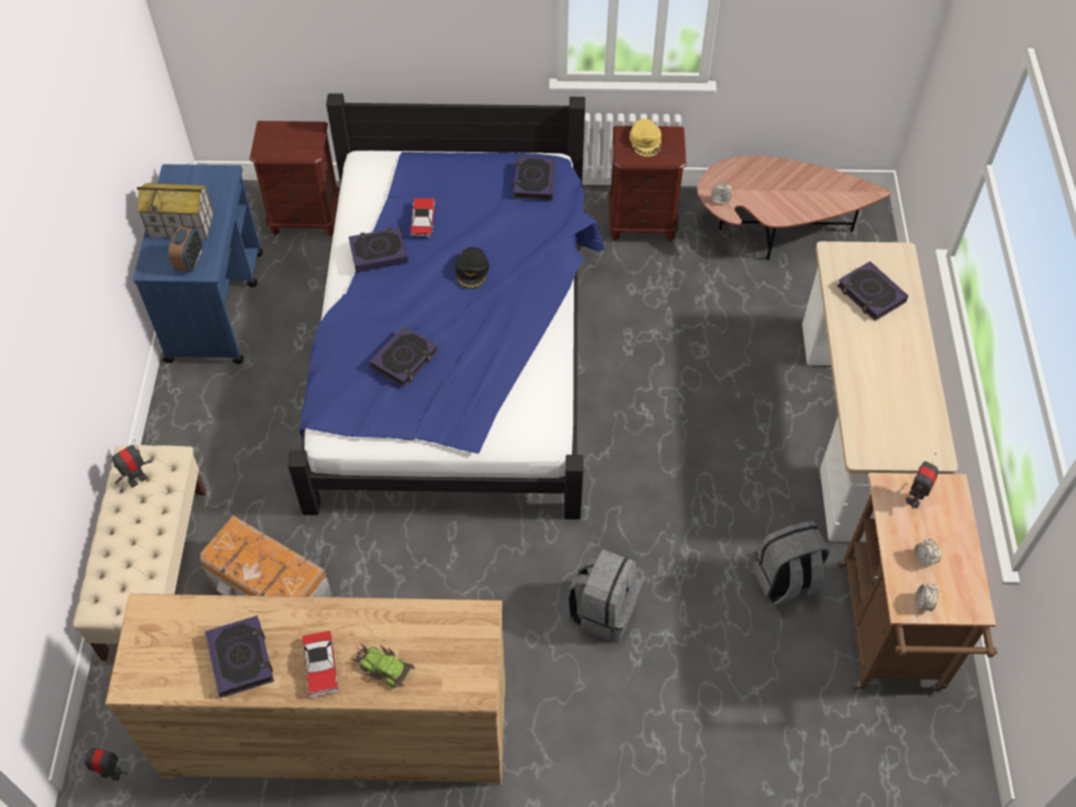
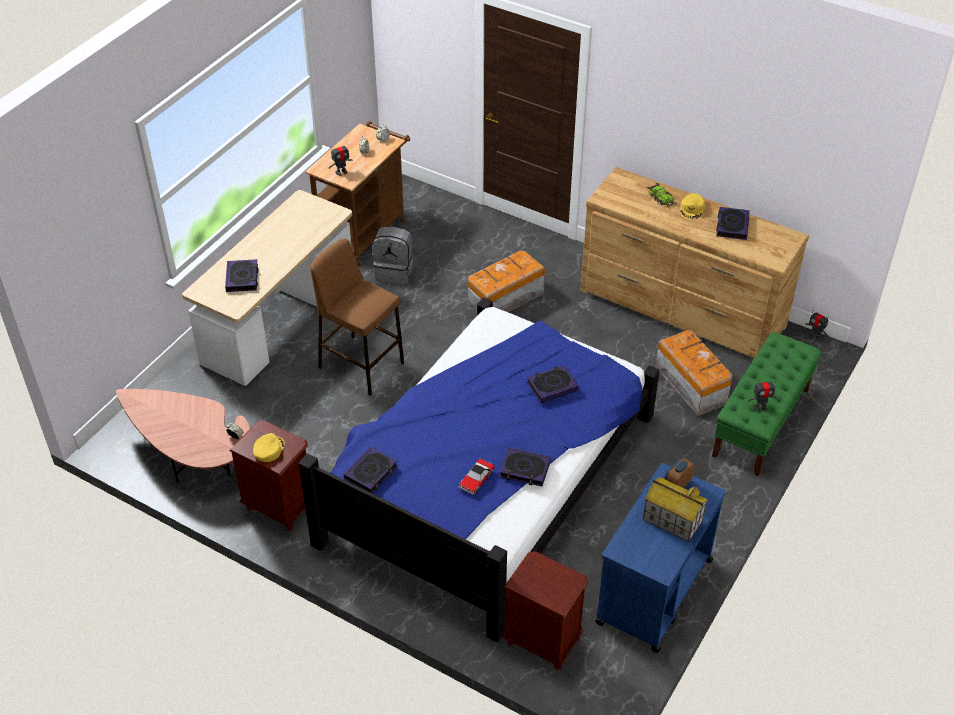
camera: 150 degrees left, 10 degrees down
beige bench [73,445,206,661] -> green bench [712,332,821,476]
toy car [302,631,339,697] -> yellow cap [680,193,705,220]
black cap [455,247,489,289] -> none
grey backpack [566,549,641,643] -> storage box [468,251,545,313]
none -> brown stool [310,238,404,396]

